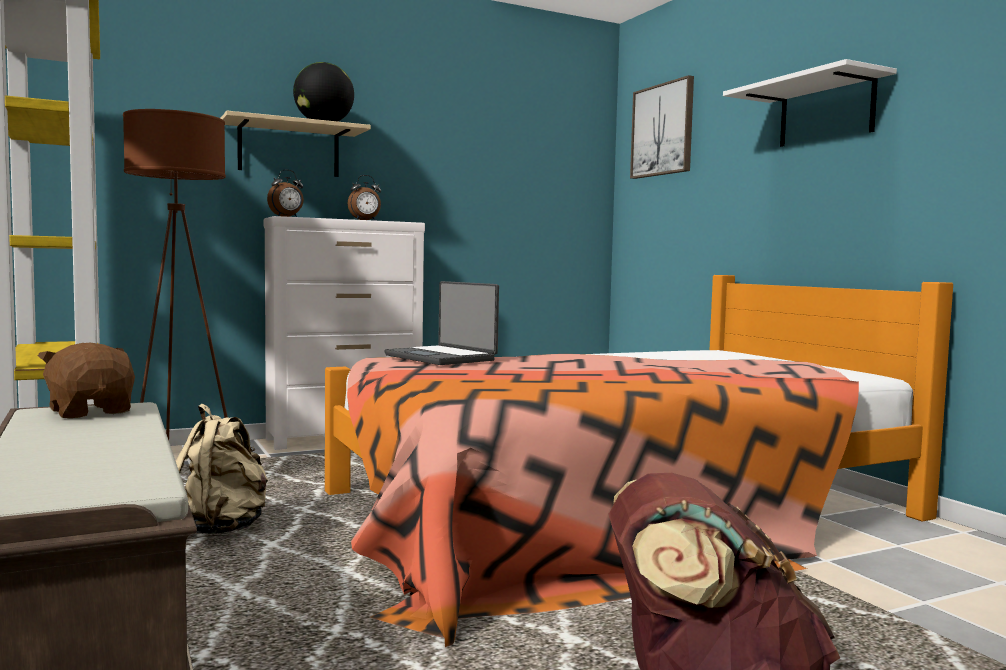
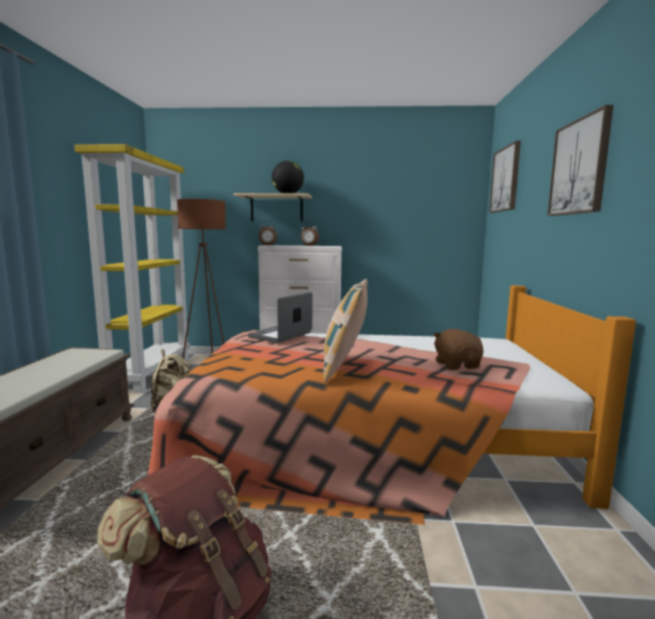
camera: 30 degrees right, 5 degrees up
brown plush toy [38,343,135,418] -> brown plush toy moved to [433,329,483,370]
laptop [384,281,499,365] -> laptop turned 45 degrees clockwise [248,292,312,343]
white shelf [723,59,897,147] -> picture [547,105,614,216]
none -> pillow [323,279,367,383]

